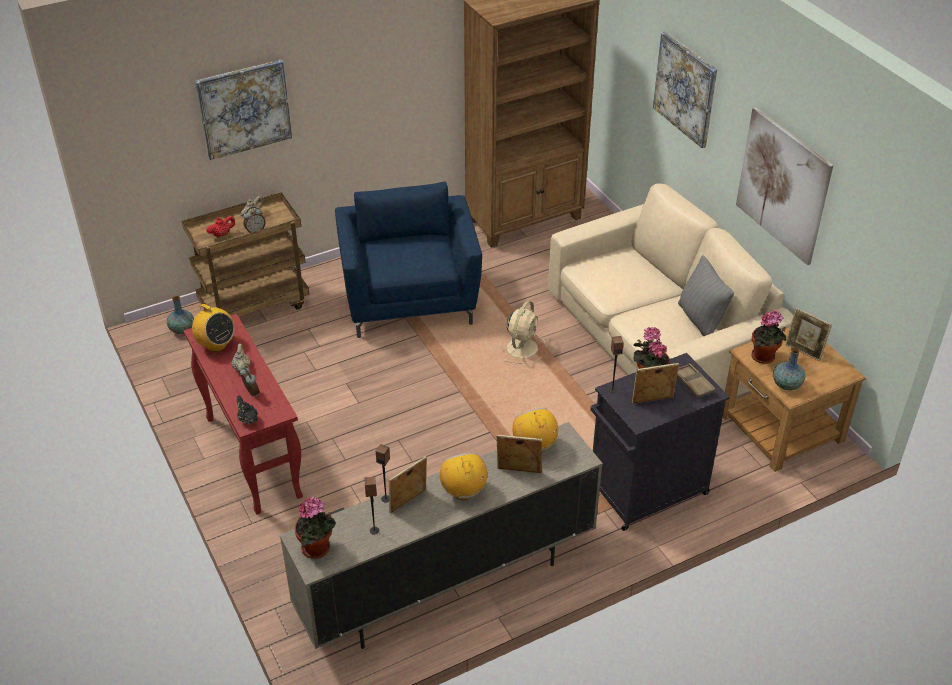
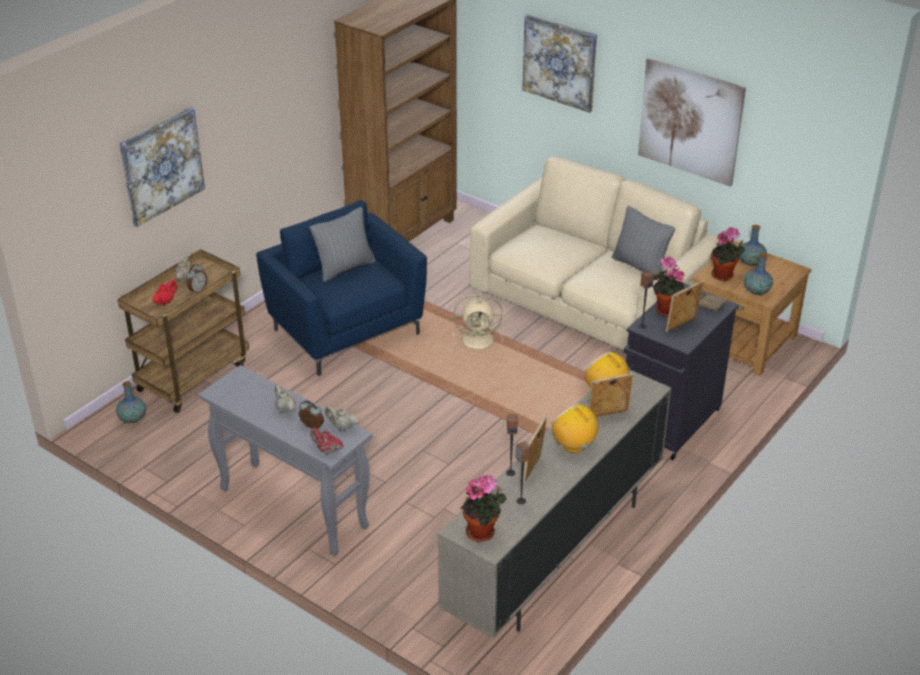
camera: 25 degrees left, 5 degrees down
red console table [184,314,303,515] -> grey console table [198,365,373,556]
radio [190,304,235,352] -> none
black teapot [237,395,258,424] -> red teapot [310,428,343,454]
beige fan [500,301,546,364] -> beige fan turned 90 degrees clockwise [452,294,503,354]
picture frame [785,308,832,361] -> vase [739,225,767,266]
none -> grey pillow [310,207,376,282]
none -> beige teapot [325,406,359,431]

